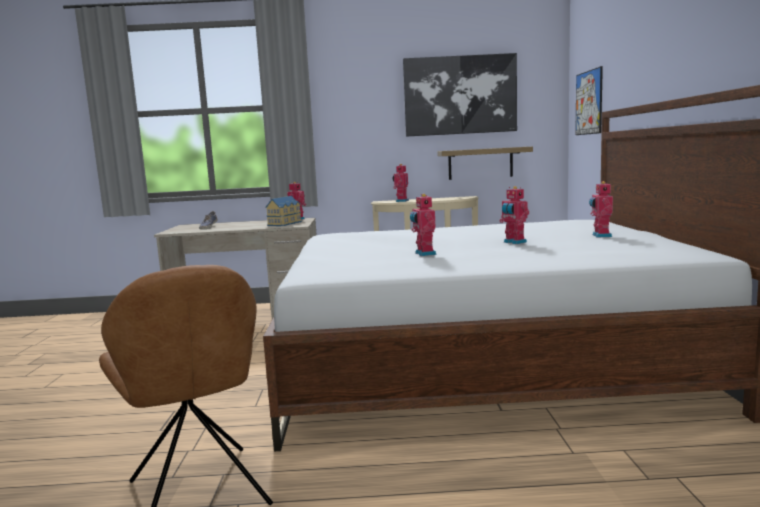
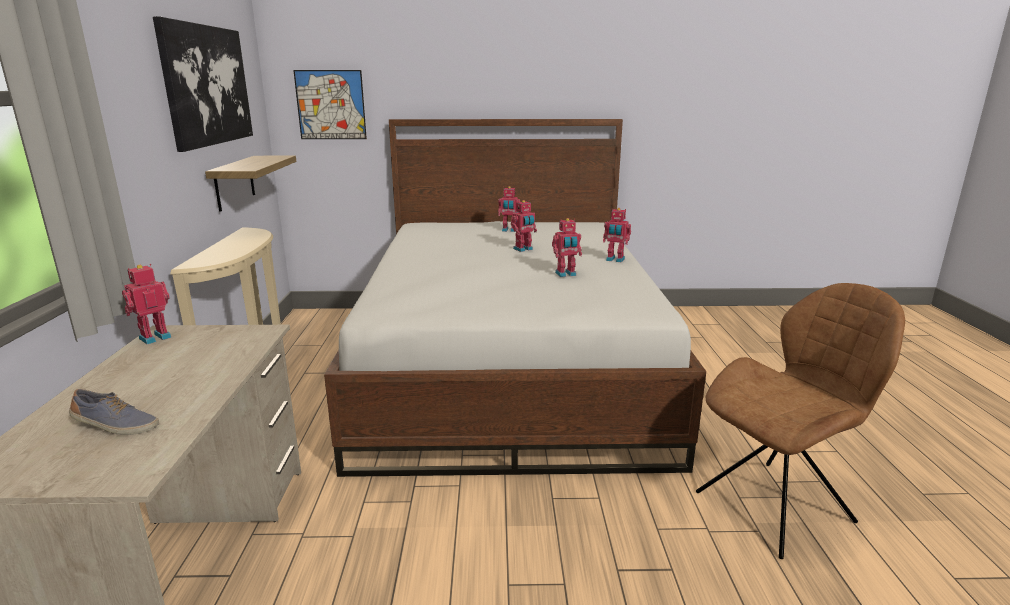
camera: 90 degrees left, 10 degrees up
toy house [266,196,302,226] -> none
toy robot [393,164,409,202] -> toy robot moved to [603,208,631,263]

